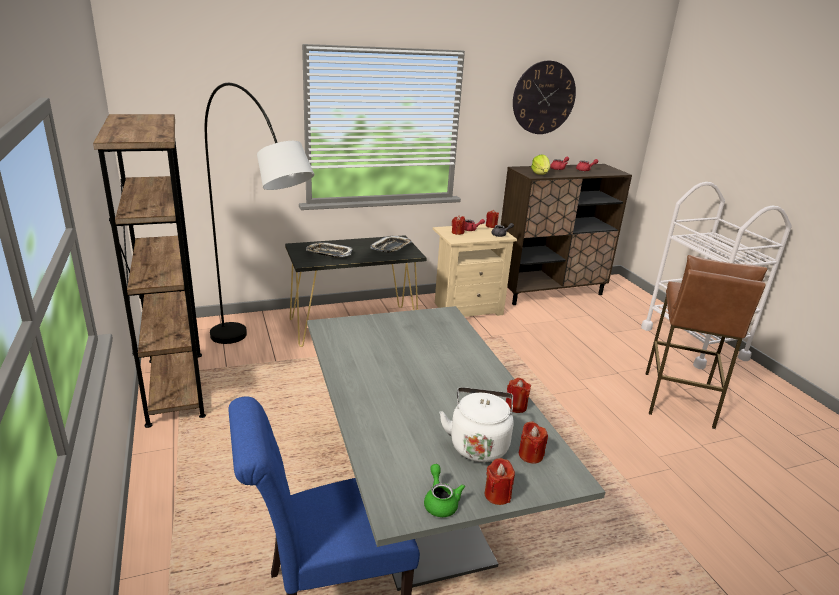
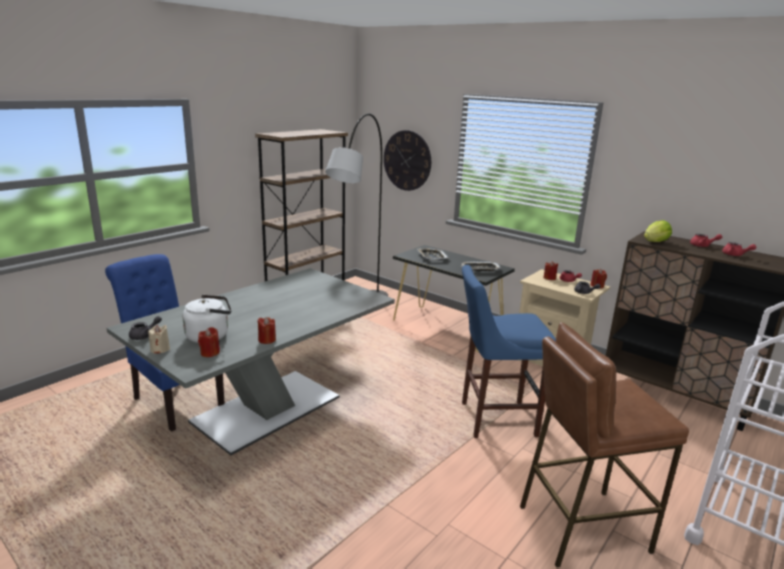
camera: 60 degrees right, 5 degrees down
green teapot [424,464,465,517] -> grey teapot [129,316,162,340]
red candle [485,458,515,505] -> beige candle [148,325,170,354]
wall clock [513,61,576,134] -> wall clock moved to [384,130,431,191]
none -> blue stool [462,265,556,438]

